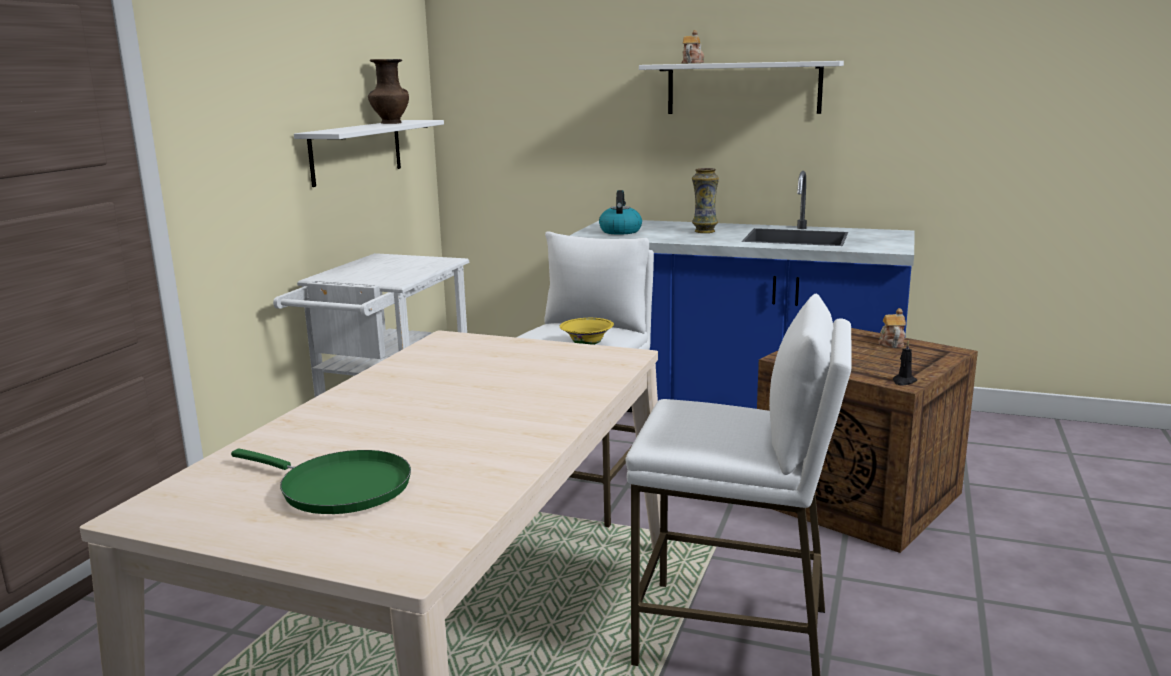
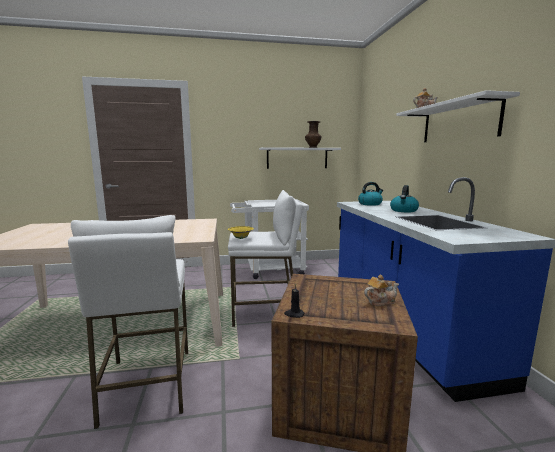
camera: 60 degrees right, 5 degrees down
green frying pan [231,449,411,514] -> none
vase [692,168,719,233] -> kettle [390,185,419,212]

